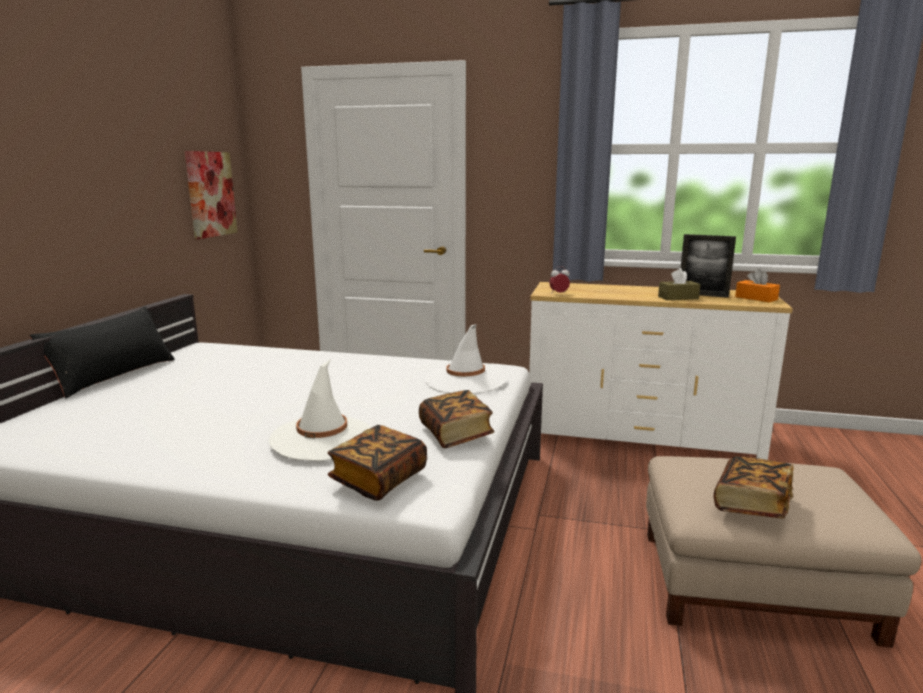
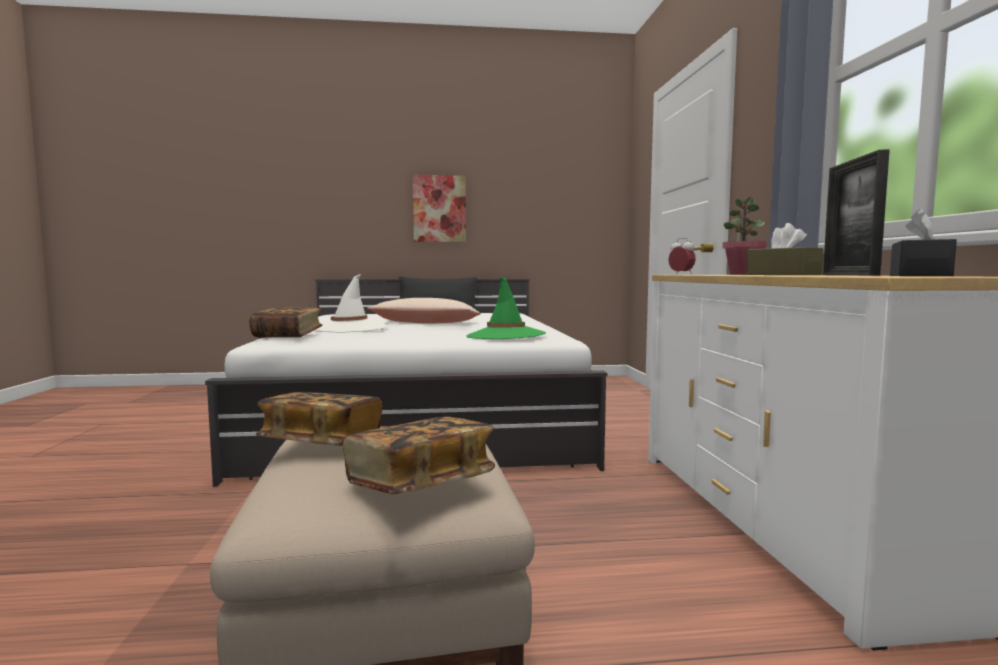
camera: 70 degrees right, 10 degrees down
picture [184,151,238,239] -> picture moved to [413,175,466,242]
book [419,390,494,448] -> book moved to [343,416,495,494]
white hat [426,324,506,394] -> green hat [466,276,546,339]
orange tissue box [735,269,780,302] -> black tissue box [890,209,957,276]
none -> beige pillow [367,298,481,324]
none -> potted plant [722,197,767,275]

